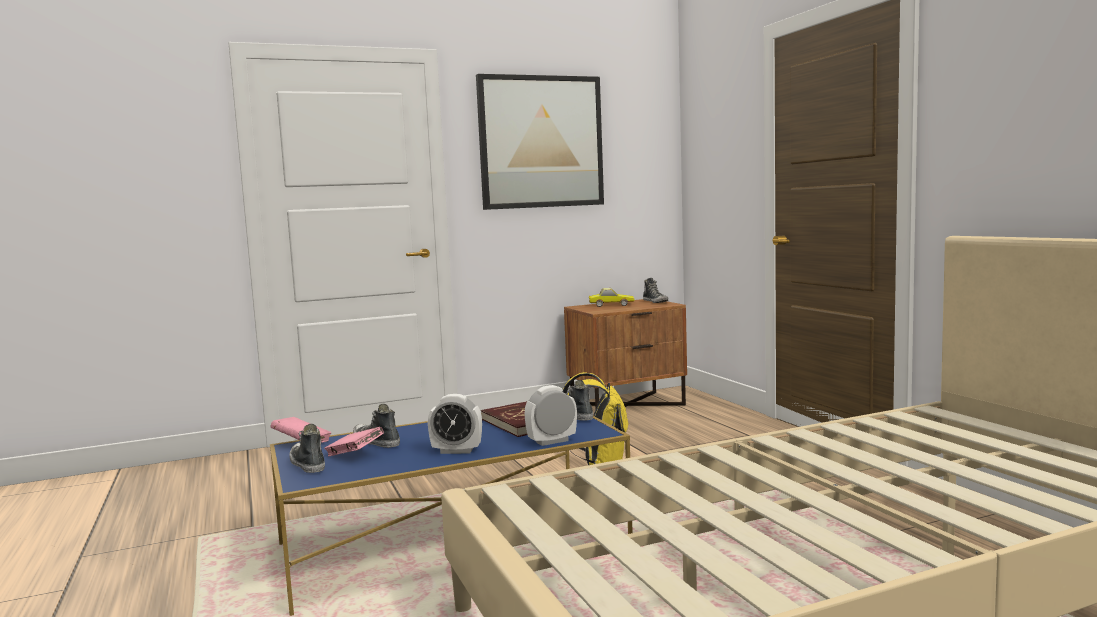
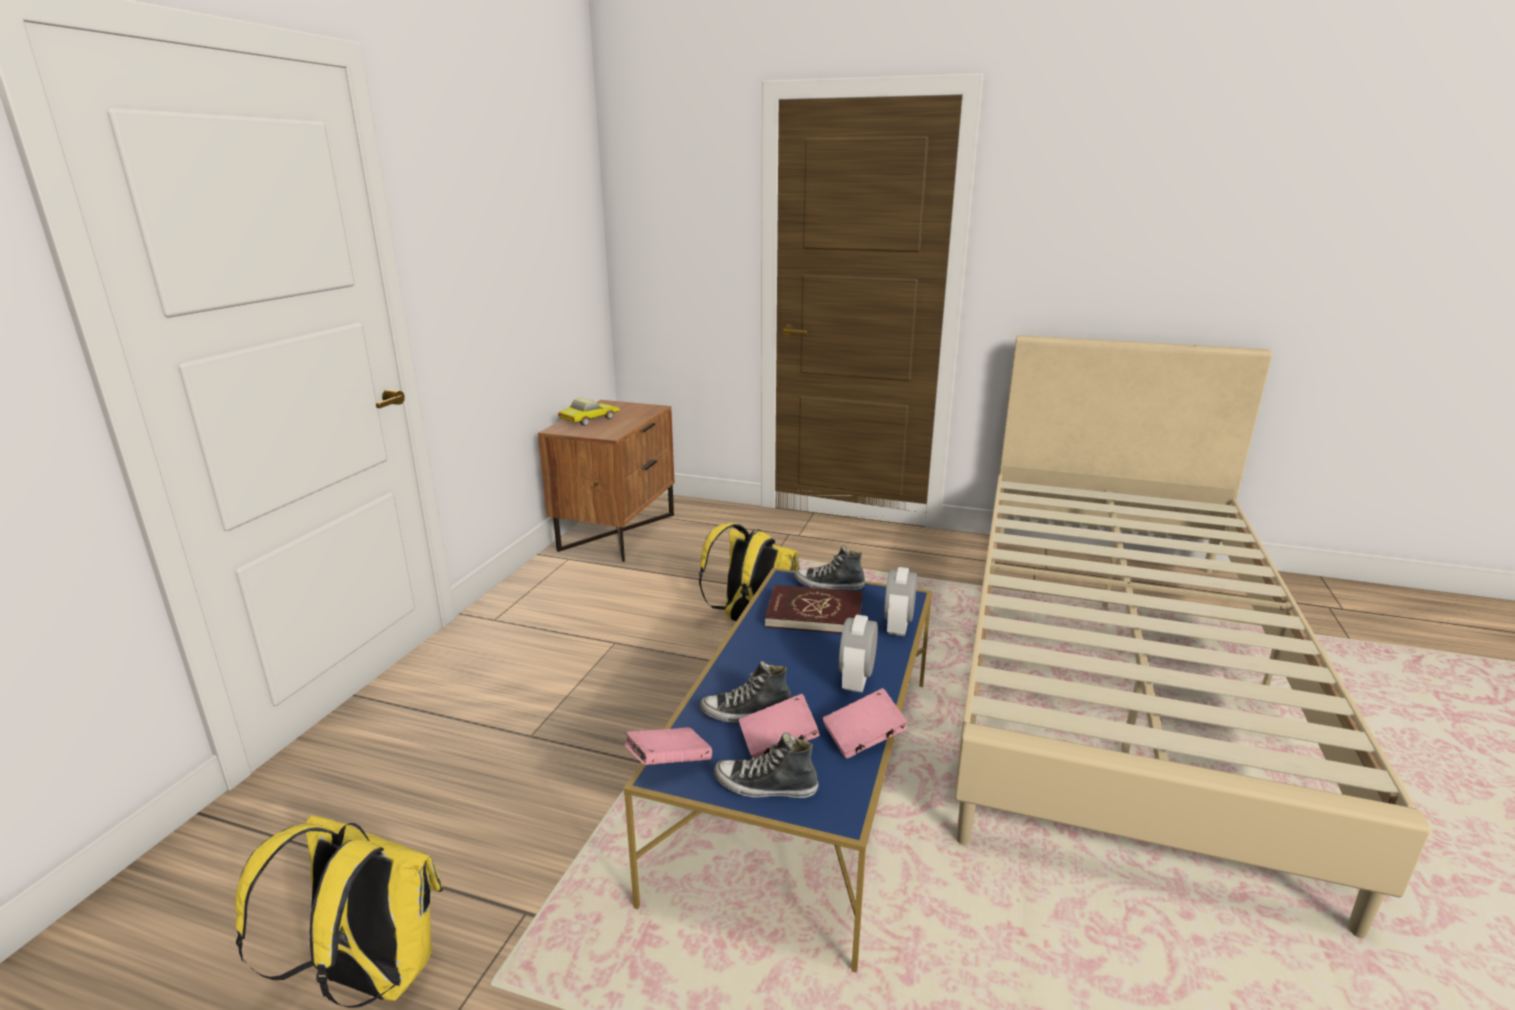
camera: 50 degrees left, 15 degrees up
alarm clock [428,394,482,454] -> alarm clock turned 150 degrees clockwise [839,615,878,693]
picture [476,74,604,210] -> none
shoe [643,278,668,303] -> none
none -> yellow backpack [235,815,443,1008]
none -> pink book [823,688,908,758]

